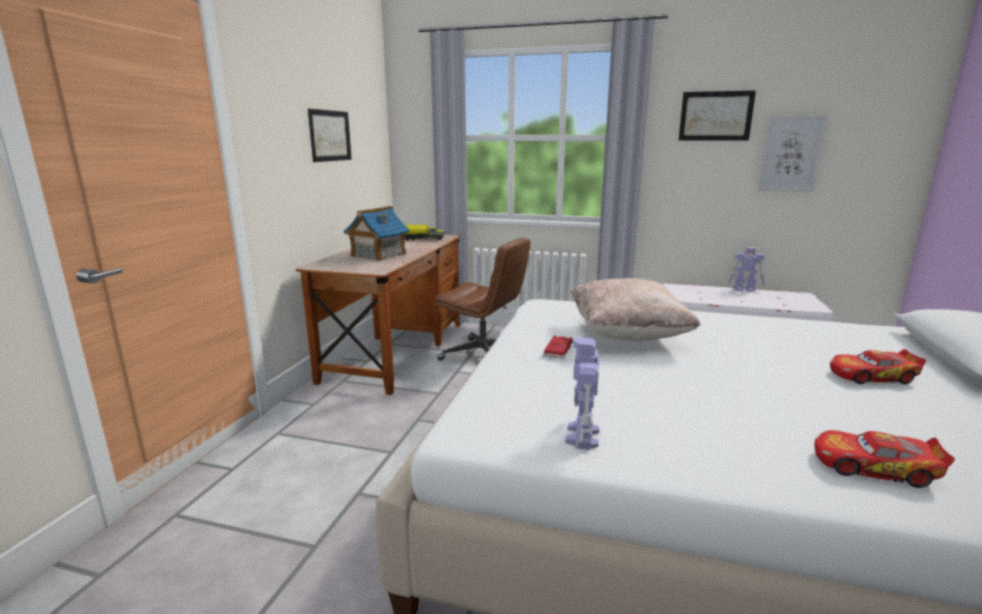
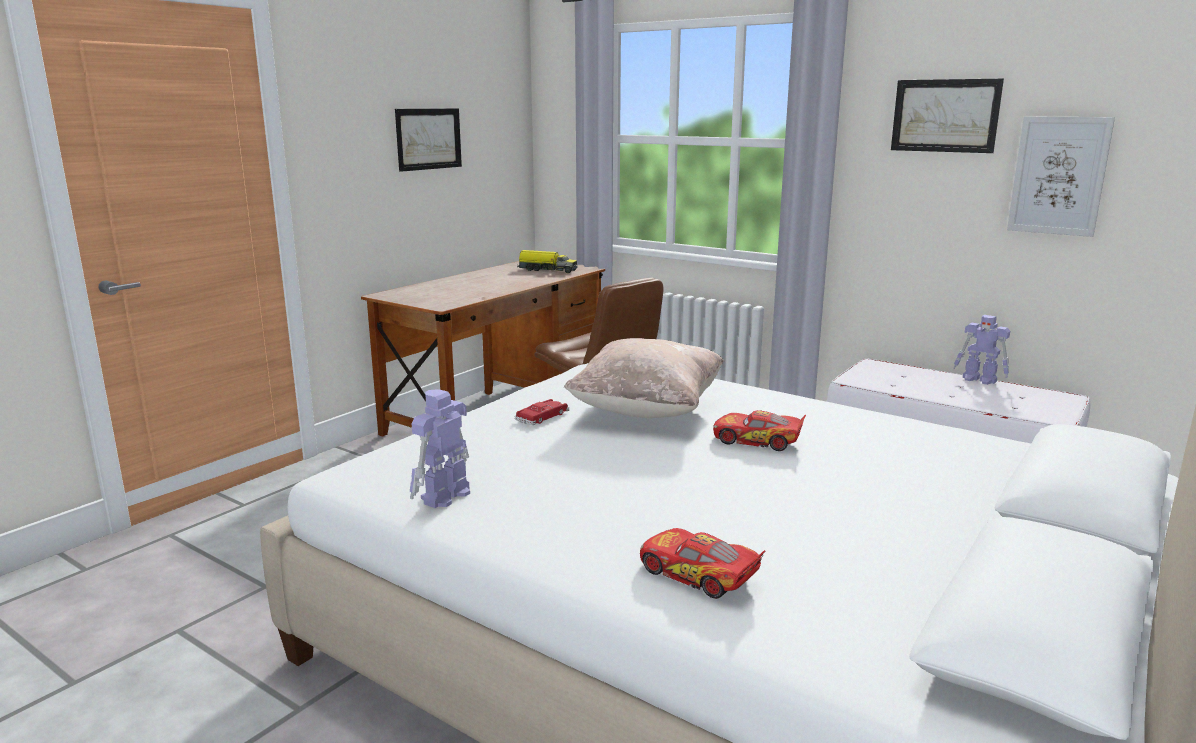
camera: 20 degrees right, 0 degrees up
toy house [344,206,410,261] -> none
toy car [830,349,926,384] -> toy car moved to [713,410,806,451]

